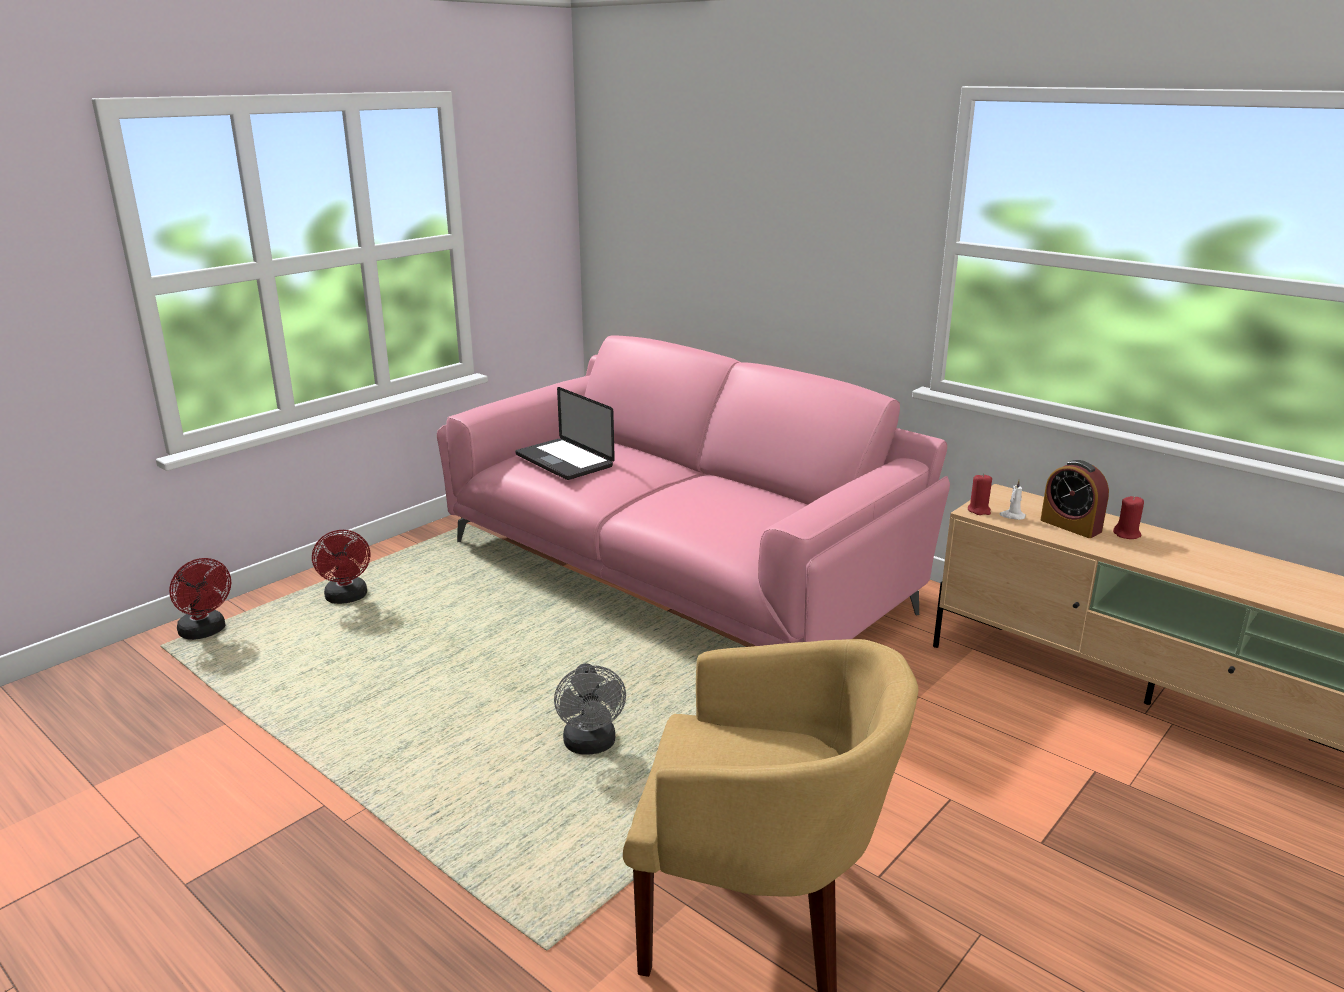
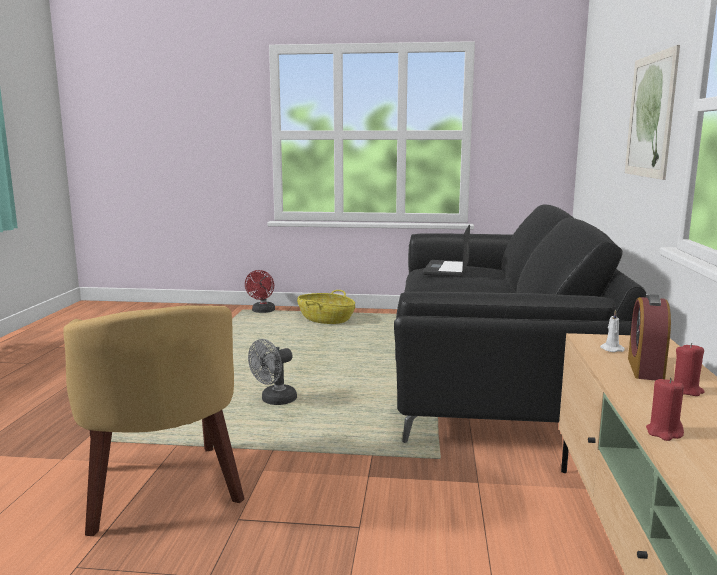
camera: 55 degrees right, 10 degrees down
red fan [312,530,370,604] -> basket [297,290,355,324]
pink sofa [437,335,950,646] -> black sofa [394,205,646,443]
red candle [968,474,992,515] -> red candle moved to [646,378,684,441]
none -> picture [625,45,680,180]

